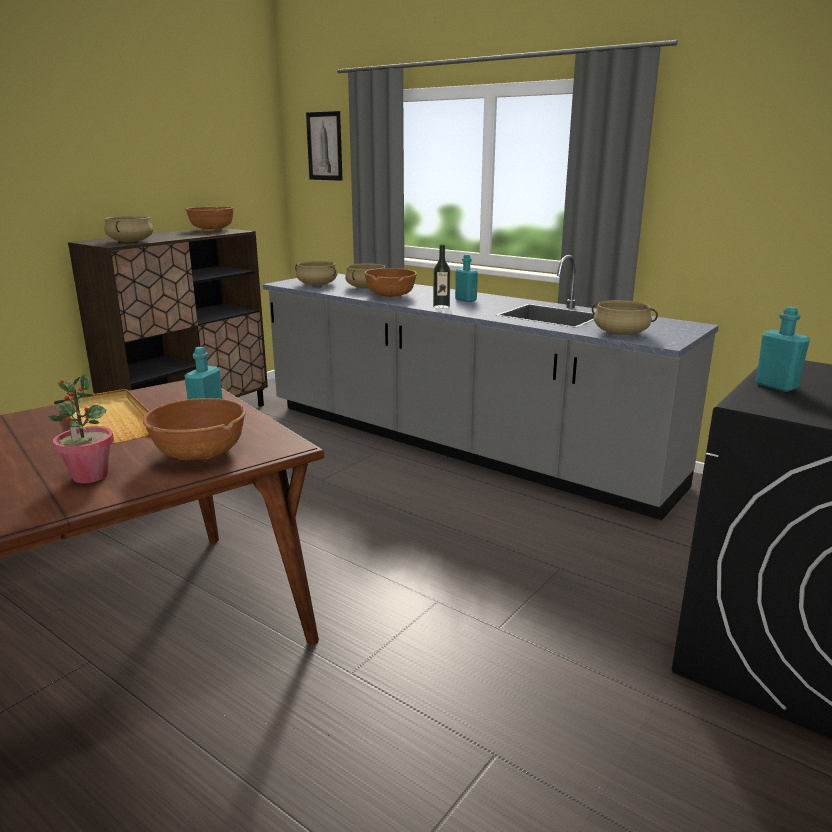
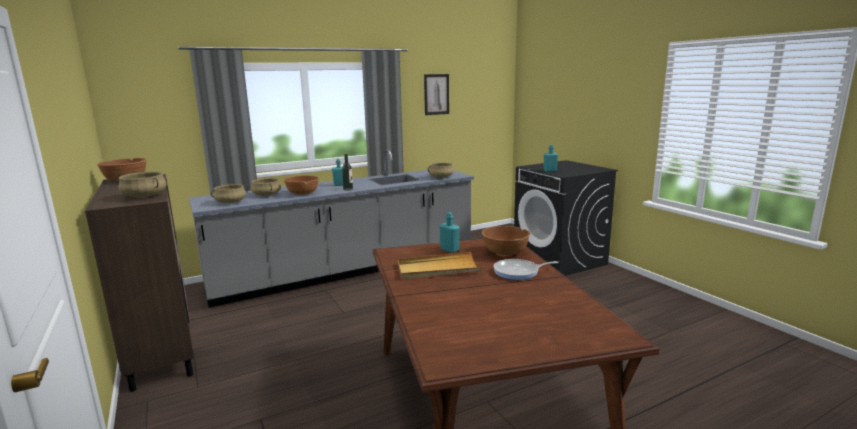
camera: 65 degrees left, 5 degrees down
potted plant [48,374,114,483] -> frying pan [494,259,559,280]
picture [306,111,343,181] -> picture moved to [424,74,449,115]

